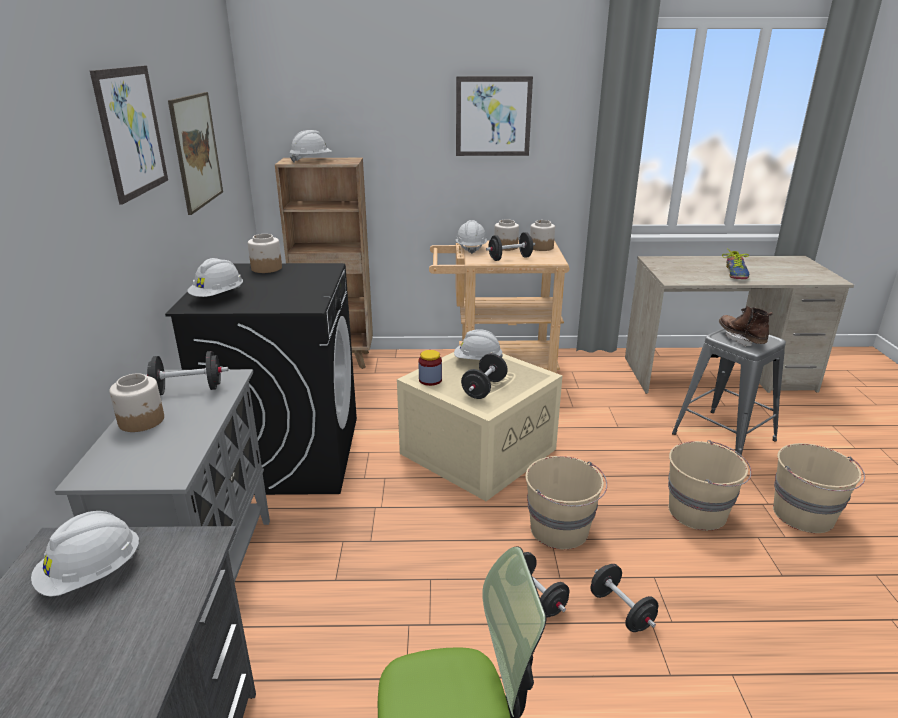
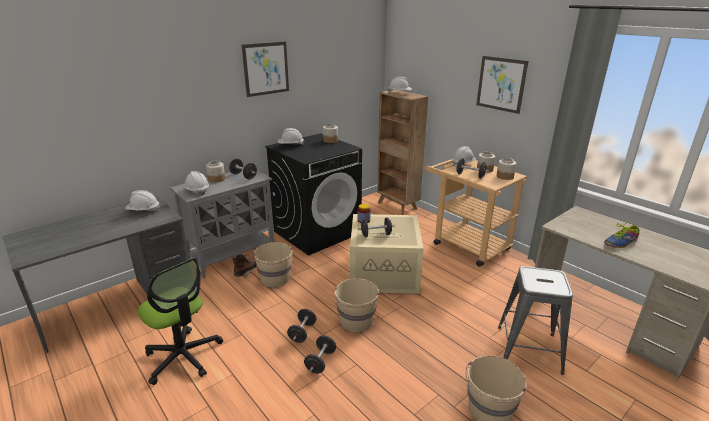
camera: 50 degrees right, 0 degrees up
picture [168,92,223,215] -> none
white hard hat [454,329,503,360] -> white hard hat moved to [184,171,209,195]
beige bucket [668,440,751,531] -> beige bucket moved to [253,242,293,288]
brown boot [719,306,773,347] -> brown boot moved to [233,254,257,278]

